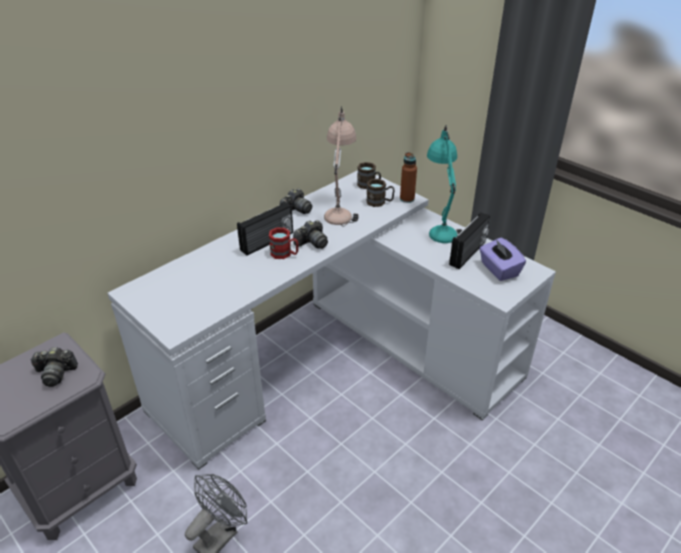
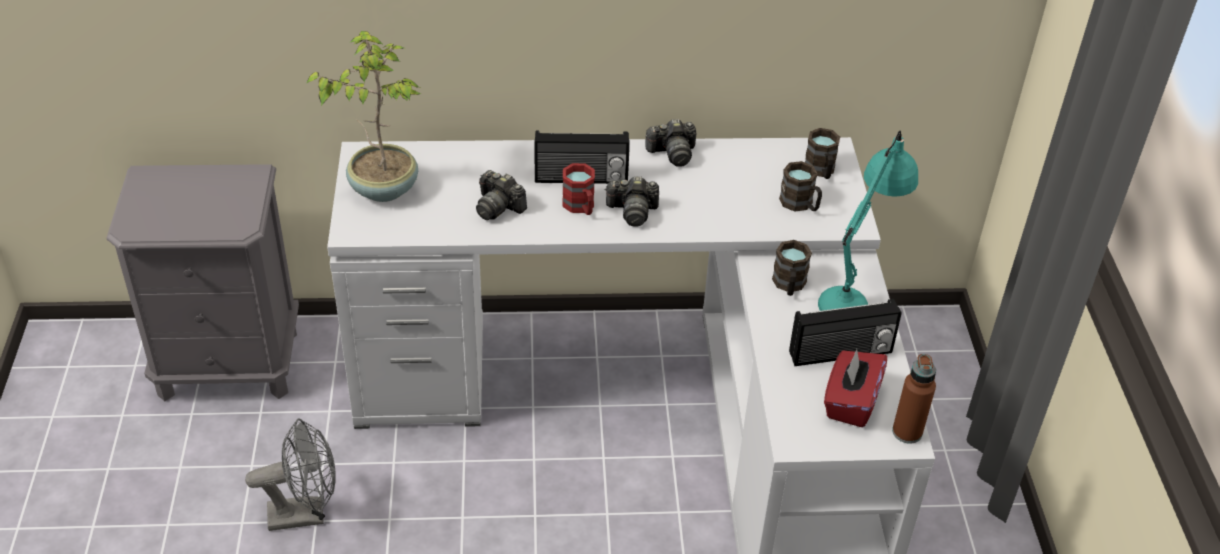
camera: 40 degrees right, 5 degrees up
camera [30,347,78,387] -> camera moved to [476,170,527,220]
beige table lamp [324,106,359,227] -> none
brown bottle [400,152,417,203] -> brown bottle moved to [892,354,936,444]
purple tissue box [479,237,526,281] -> red tissue box [824,349,887,427]
none -> potted plant [307,31,422,202]
none -> brown mug [772,240,812,296]

